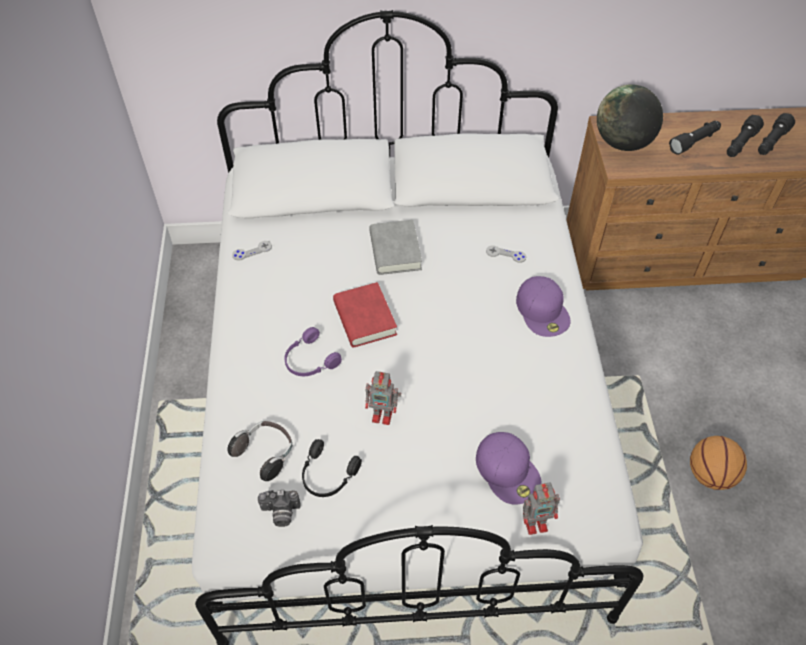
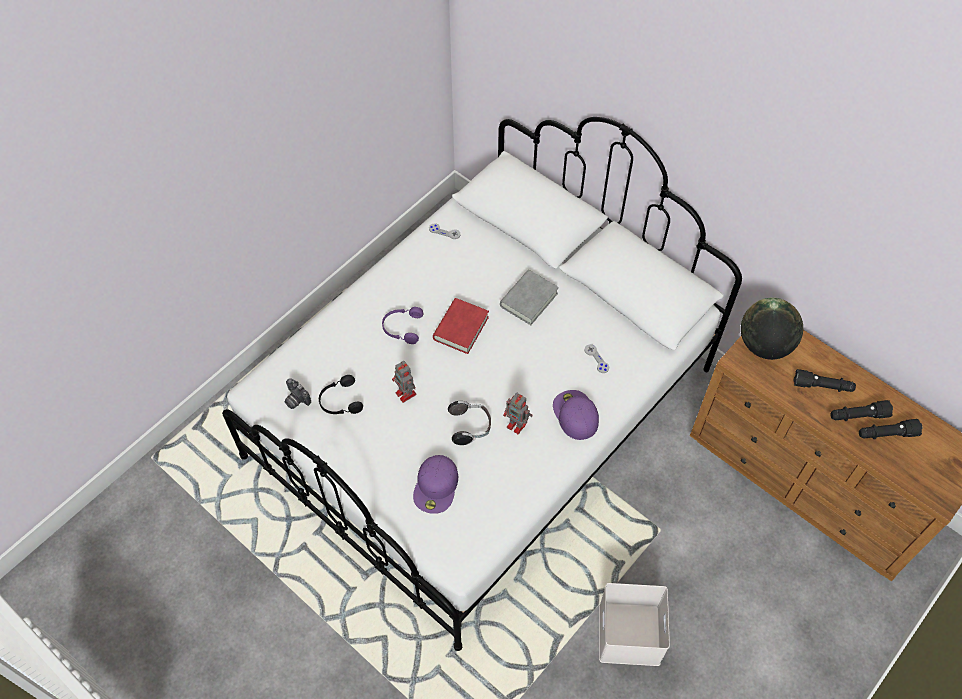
camera: 45 degrees right, 5 degrees up
headphones [227,421,292,481] -> headphones moved to [448,401,491,445]
purple cap [516,276,570,337] -> purple cap turned 135 degrees clockwise [553,390,599,440]
toy robot [523,483,560,535] -> toy robot moved to [503,393,532,434]
basketball [690,436,747,490] -> white storage box [599,583,670,666]

